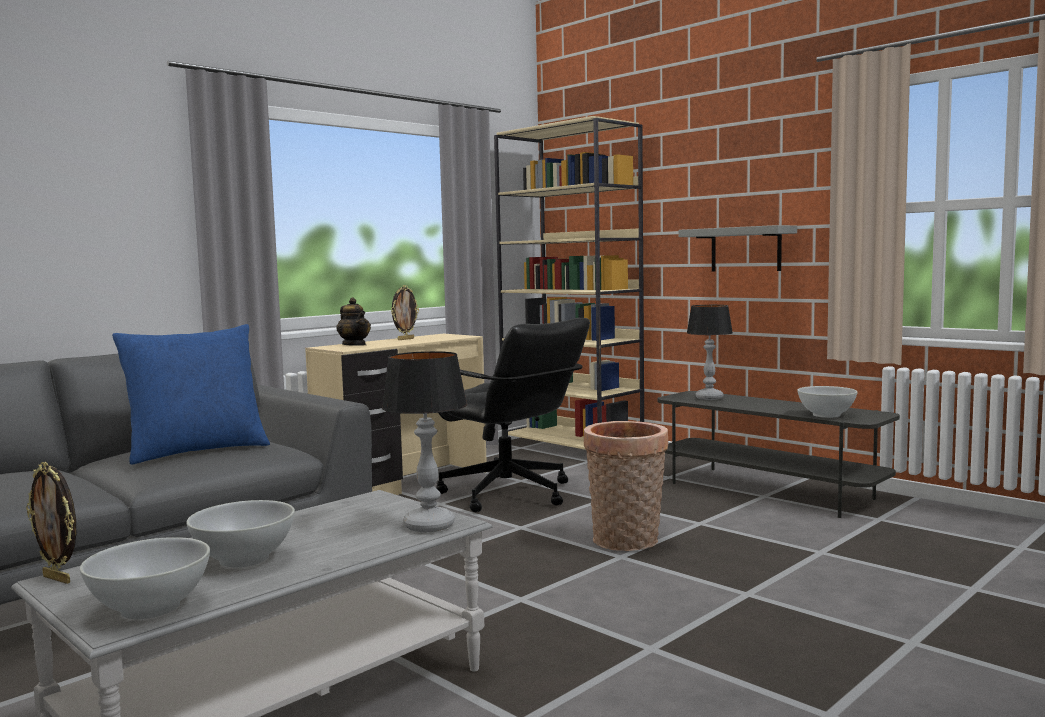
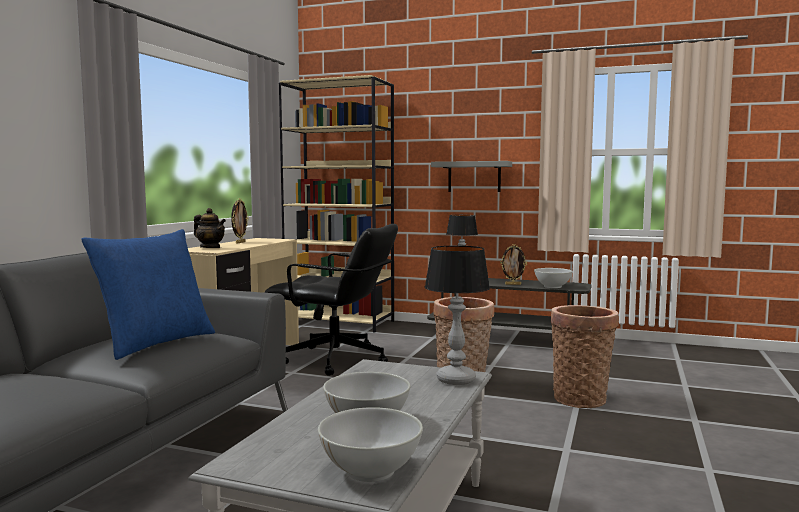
camera: 25 degrees left, 0 degrees up
picture frame [26,462,76,584] -> picture frame moved to [500,244,527,285]
none -> basket [551,305,618,408]

